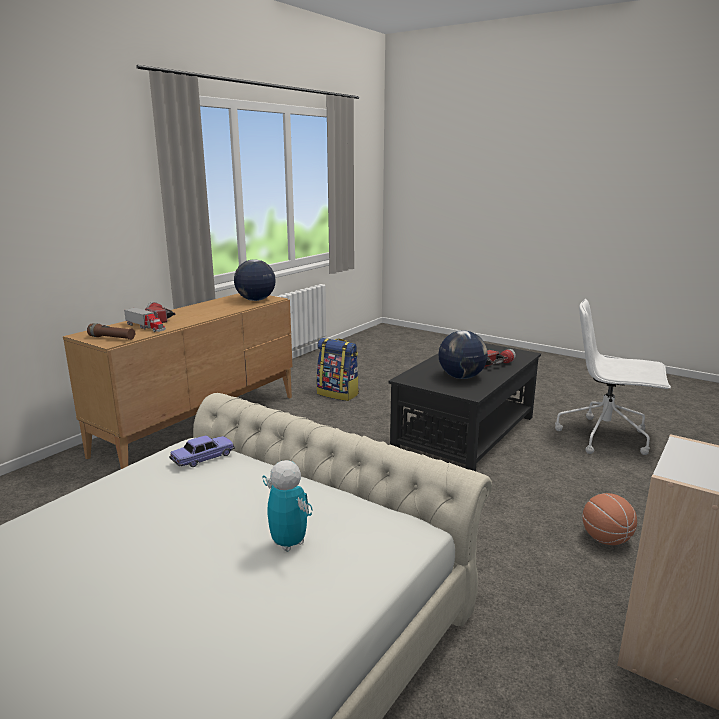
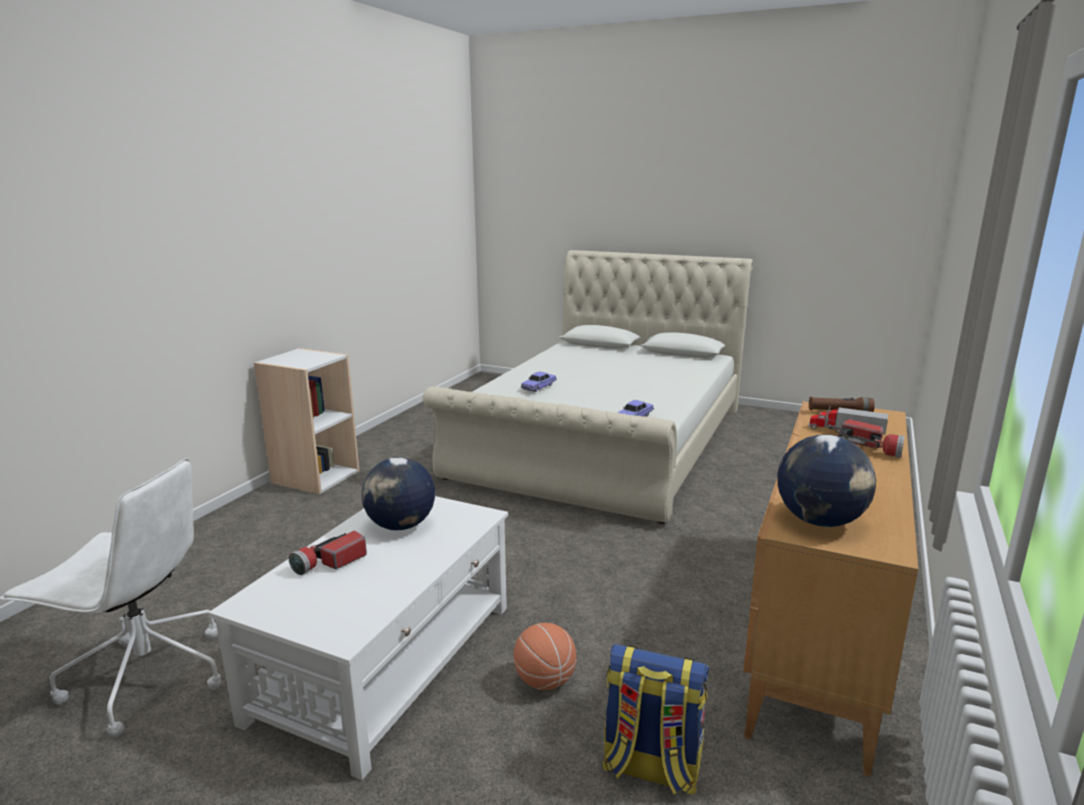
camera: 170 degrees right, 0 degrees up
toy robot [262,460,312,552] -> toy car [520,371,557,392]
black coffee table [389,343,541,471] -> white coffee table [209,496,508,780]
basketball [582,493,637,545] -> basketball moved to [514,623,577,690]

